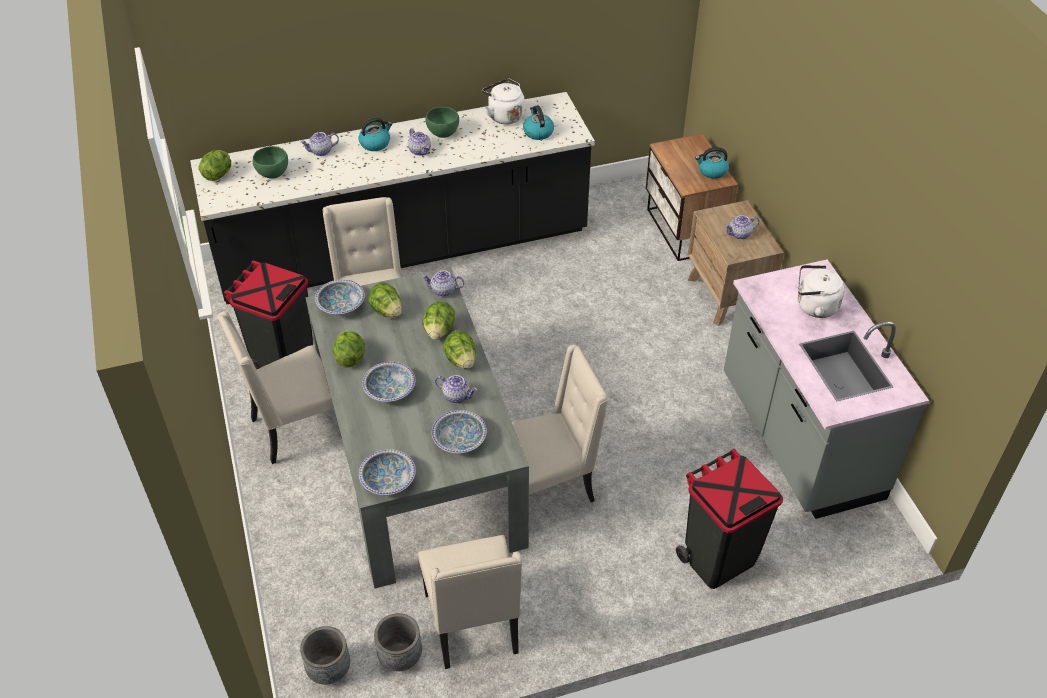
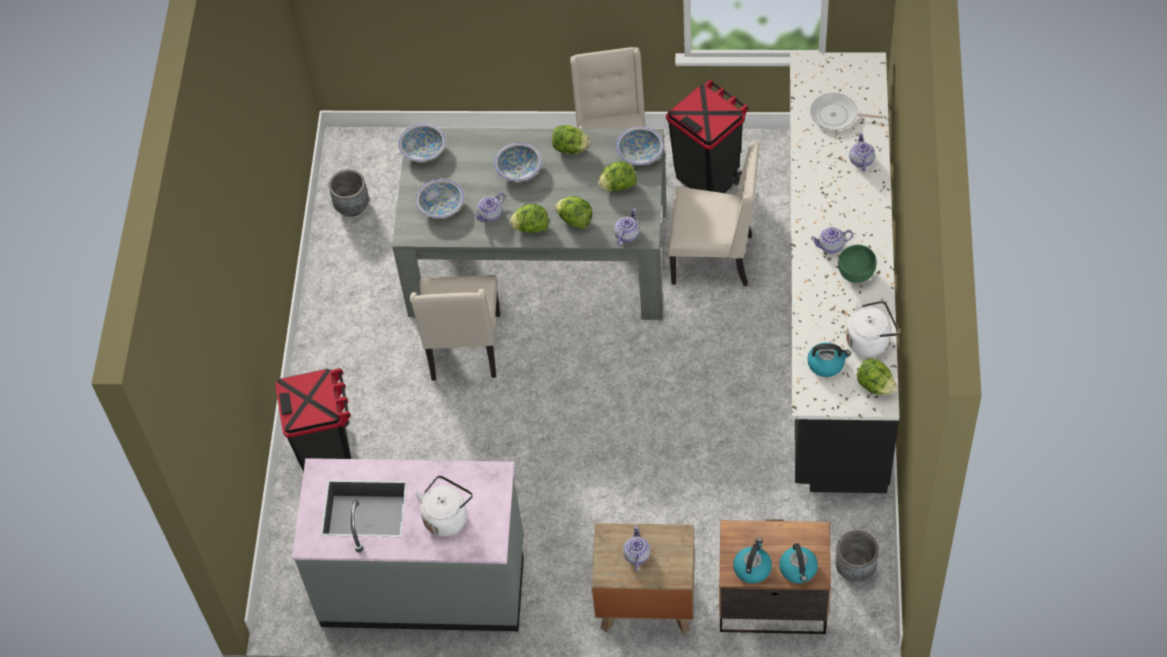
camera: 115 degrees right, 10 degrees up
lettuce [199,150,231,181] -> lettuce moved to [857,358,897,395]
green bowl [253,146,288,179] -> frying pan [810,93,884,130]
grey planter [300,626,350,685] -> grey planter moved to [835,531,879,582]
kettle [359,118,392,151] -> kettle moved to [779,543,818,583]
beige chair [418,535,523,669] -> none

